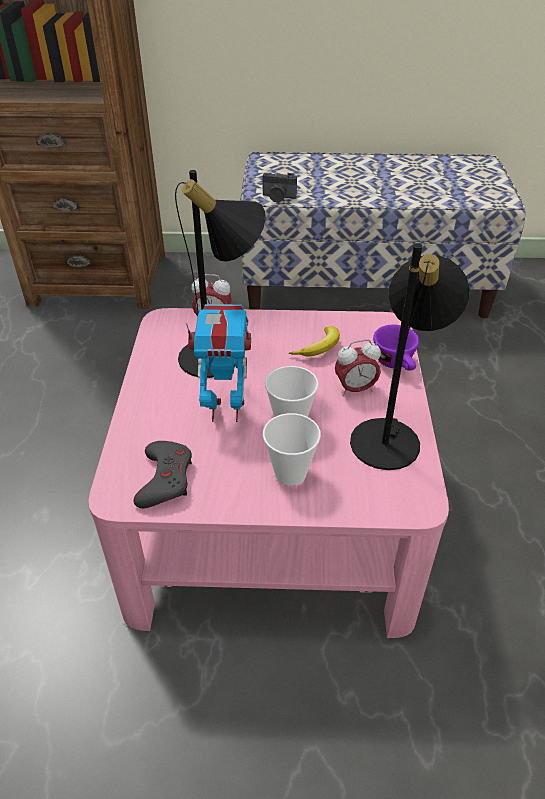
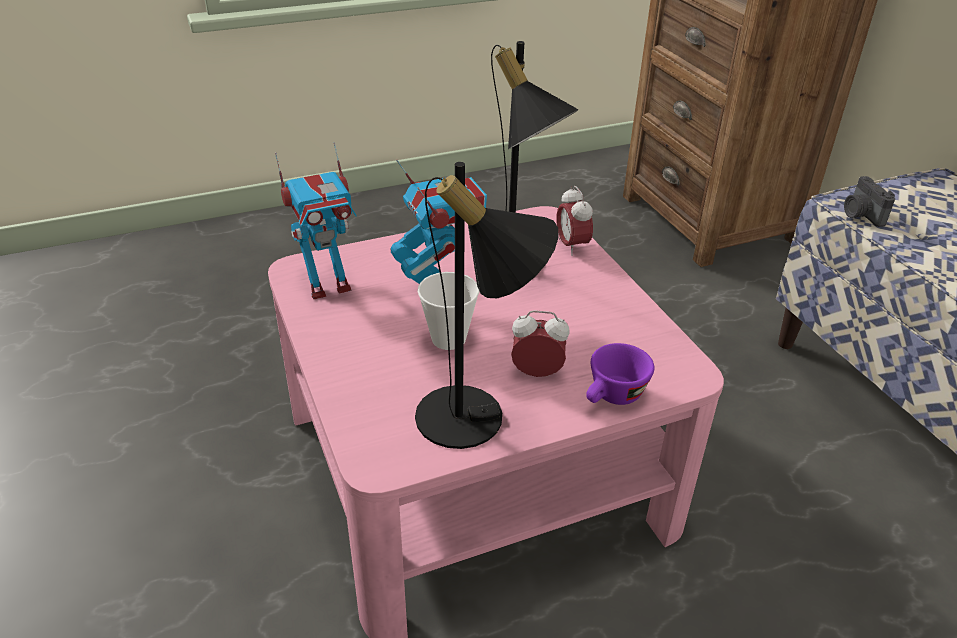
camera: 65 degrees right, 5 degrees down
grey game controller [133,441,192,508] -> toy robot [275,142,356,299]
cup [263,413,321,485] -> none
banana [289,326,340,356] -> none
alarm clock [335,339,381,397] -> alarm clock turned 135 degrees clockwise [511,310,570,377]

